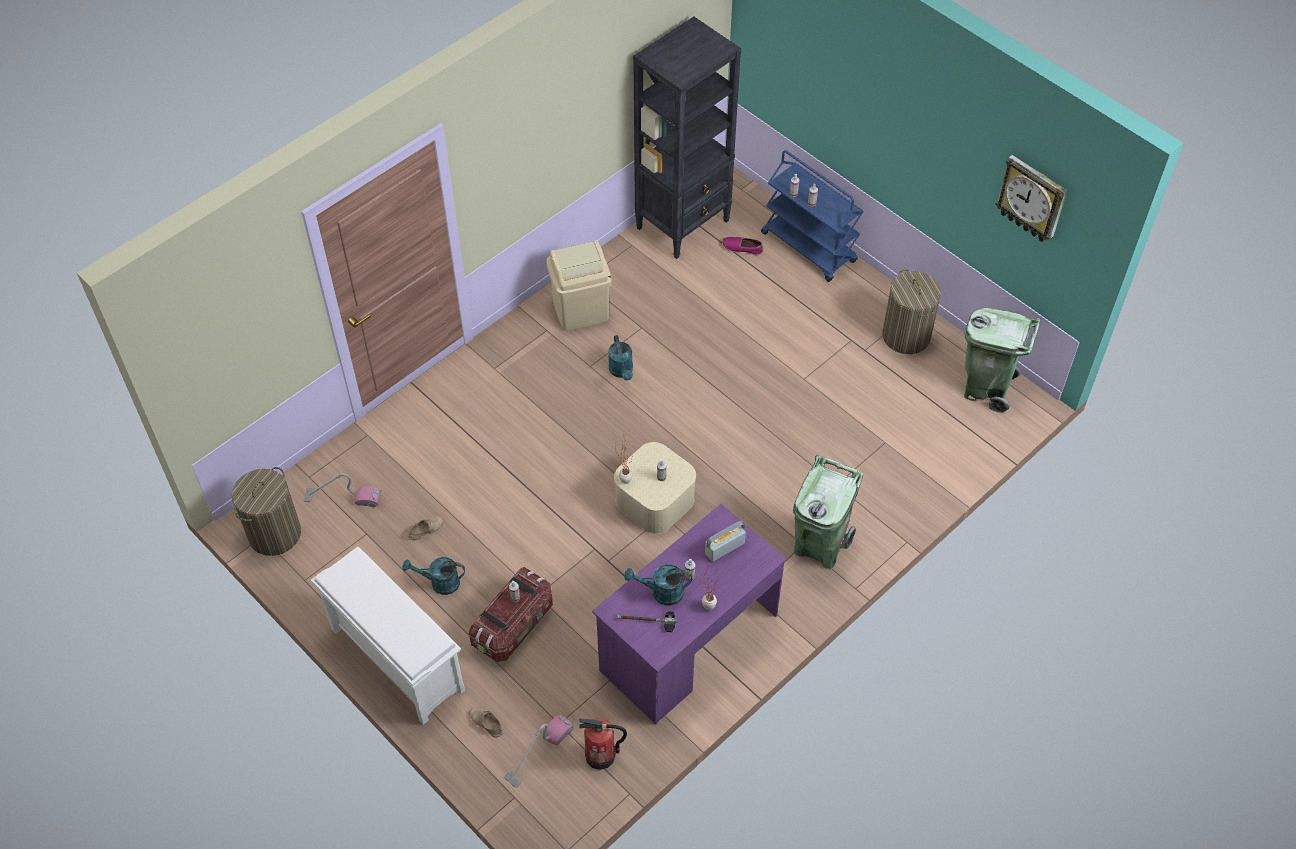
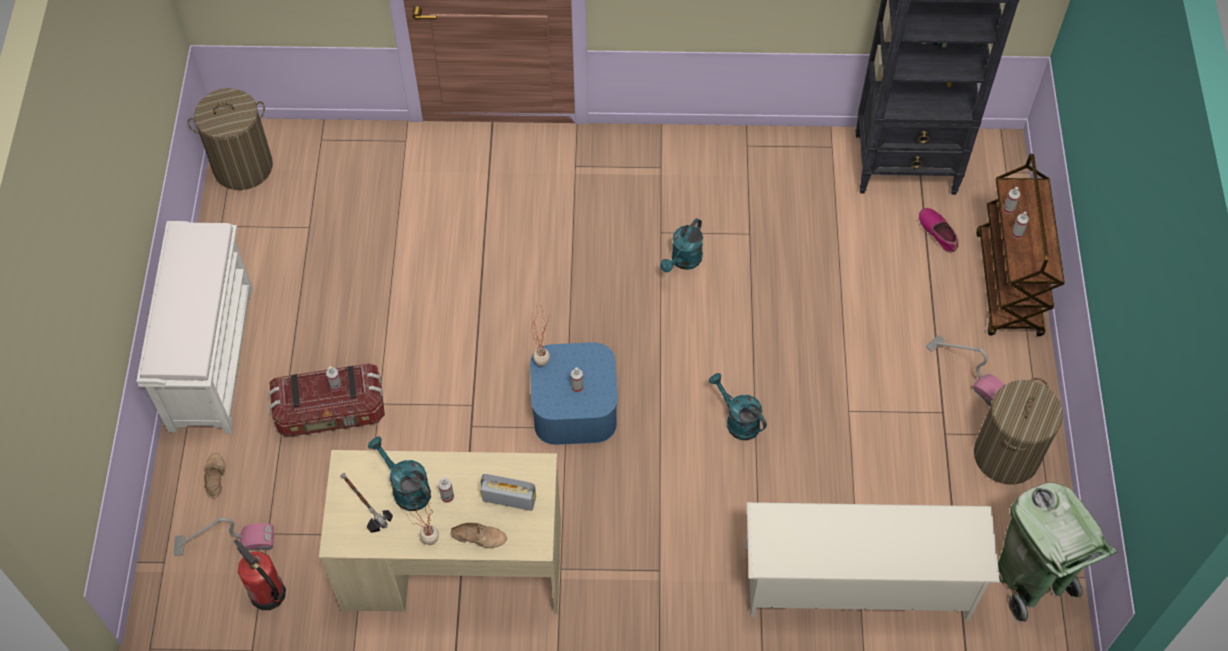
camera: 45 degrees right, 5 degrees up
vacuum cleaner [304,473,381,507] -> vacuum cleaner moved to [926,335,1005,406]
turquoise watering can [402,557,465,595] -> turquoise watering can moved to [709,373,767,440]
beige shoe [408,516,443,541] -> beige shoe moved to [450,522,507,548]
beige trash can [546,240,612,331] -> none
purple desk [592,504,787,724] -> beige desk [319,450,561,614]
beige storage box [614,442,696,534] -> blue storage box [530,342,618,445]
blue cart [761,150,864,282] -> brown cart [976,154,1065,336]
green trash can [793,455,864,569] -> none
wall clock [995,155,1067,242] -> none
none -> white shoe rack [745,502,1000,621]

